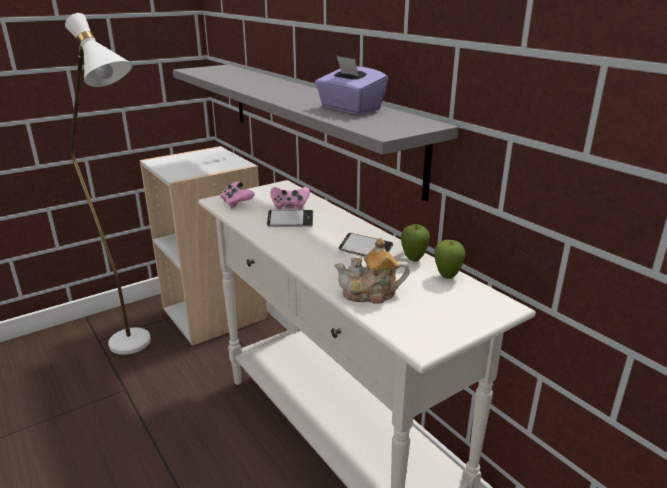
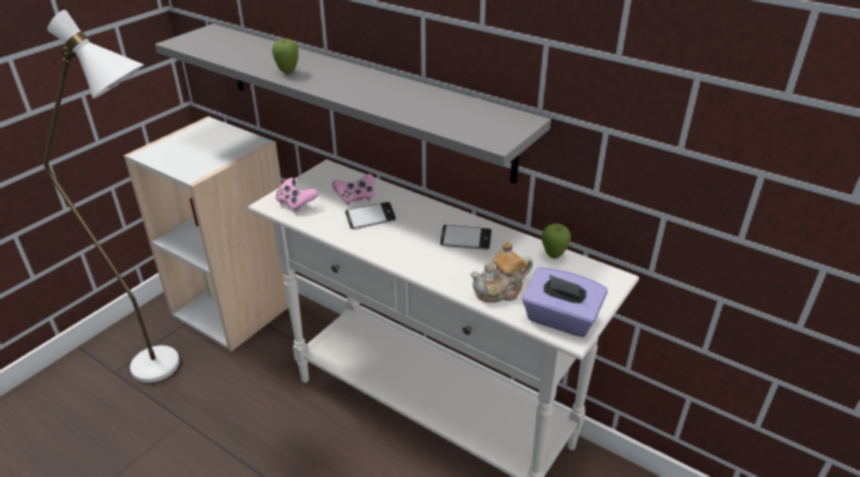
camera: 20 degrees left, 10 degrees up
purple tissue box [315,55,388,115] -> purple tissue box moved to [522,268,608,337]
apple [401,224,430,262] -> apple moved to [272,39,298,74]

